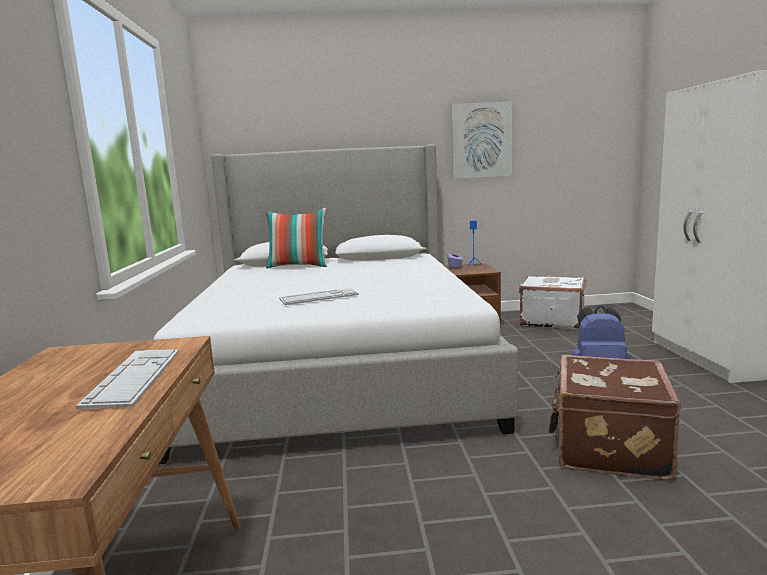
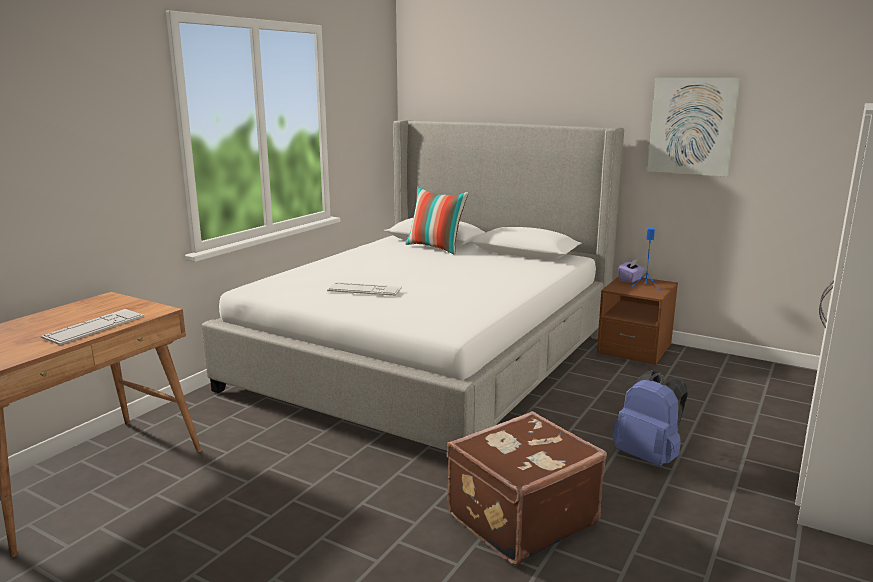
camera: 35 degrees right, 5 degrees up
white suitcase [519,275,586,330] -> none

